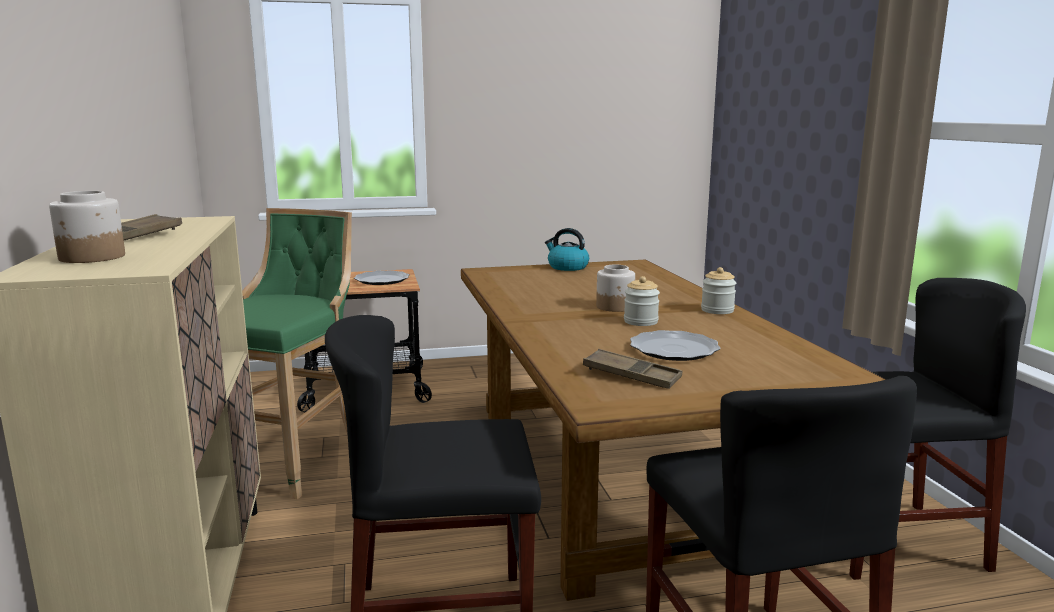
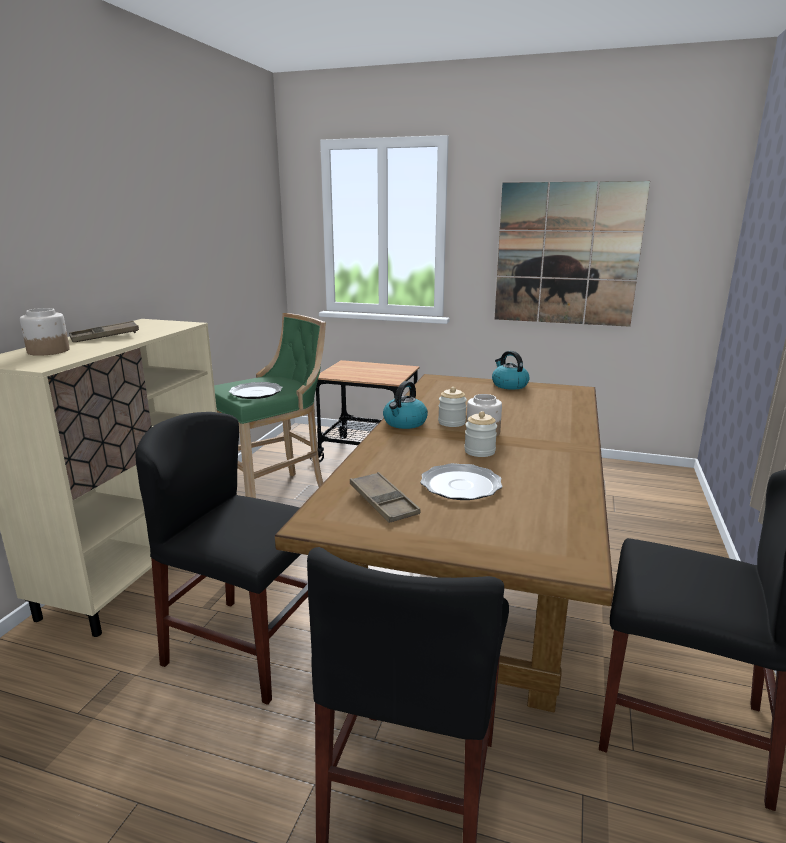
camera: 30 degrees right, 5 degrees up
plate [354,270,409,285] -> plate moved to [229,382,283,399]
jar [701,267,736,314] -> jar moved to [438,387,467,427]
none -> kettle [383,381,428,429]
none -> picture [495,181,650,327]

